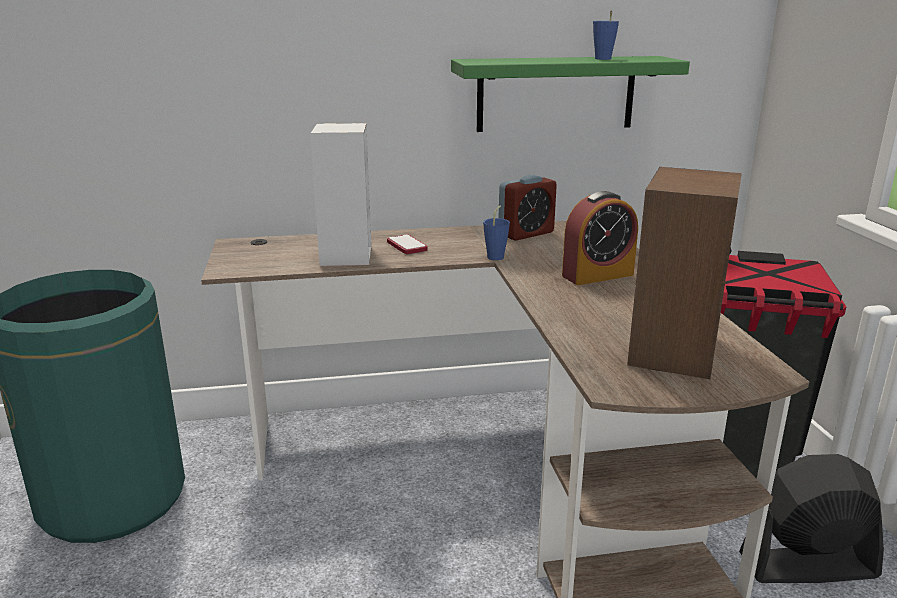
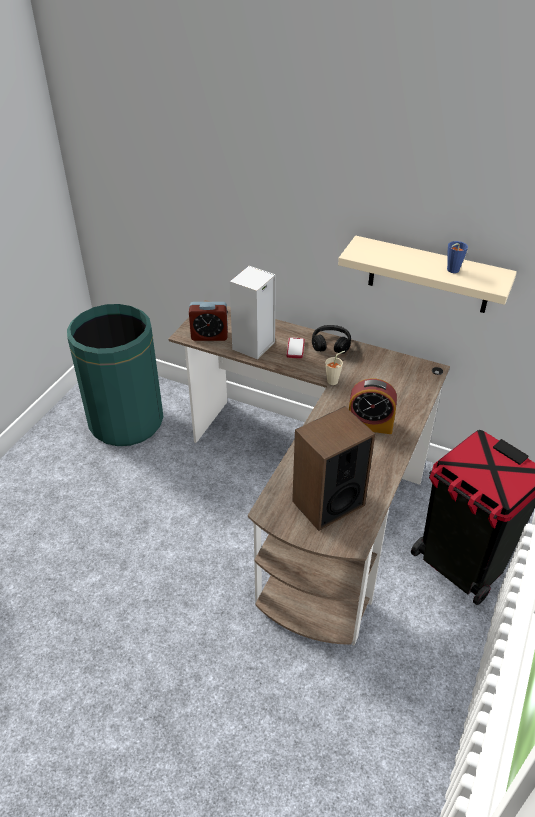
camera: 35 degrees right, 20 degrees up
green shelf [451,56,690,132] -> beige shelf [338,236,517,313]
blue cup [483,205,510,260] -> beige cup [325,351,345,385]
alarm clock [499,175,557,241] -> alarm clock moved to [189,302,228,341]
black fan [739,454,884,583] -> none
none -> black headphones [312,325,351,354]

